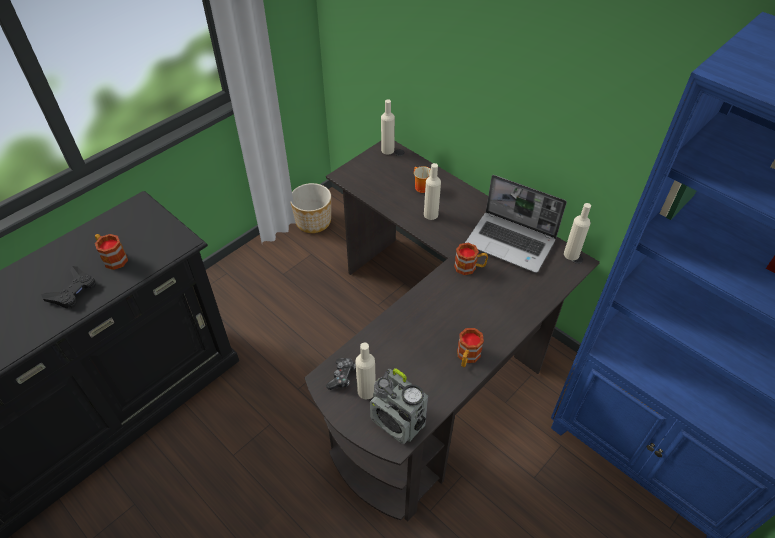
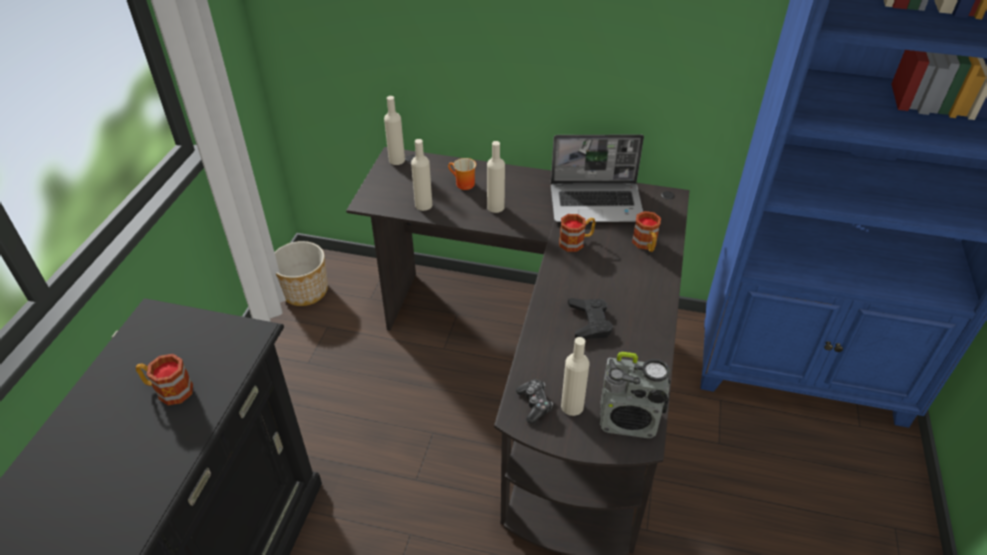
camera: 30 degrees left, 5 degrees down
black game controller [41,266,96,309] -> black game controller moved to [568,298,613,339]
mug [457,328,484,367] -> mug moved to [632,211,661,252]
beige bottle [564,203,591,260] -> beige bottle moved to [411,139,432,211]

